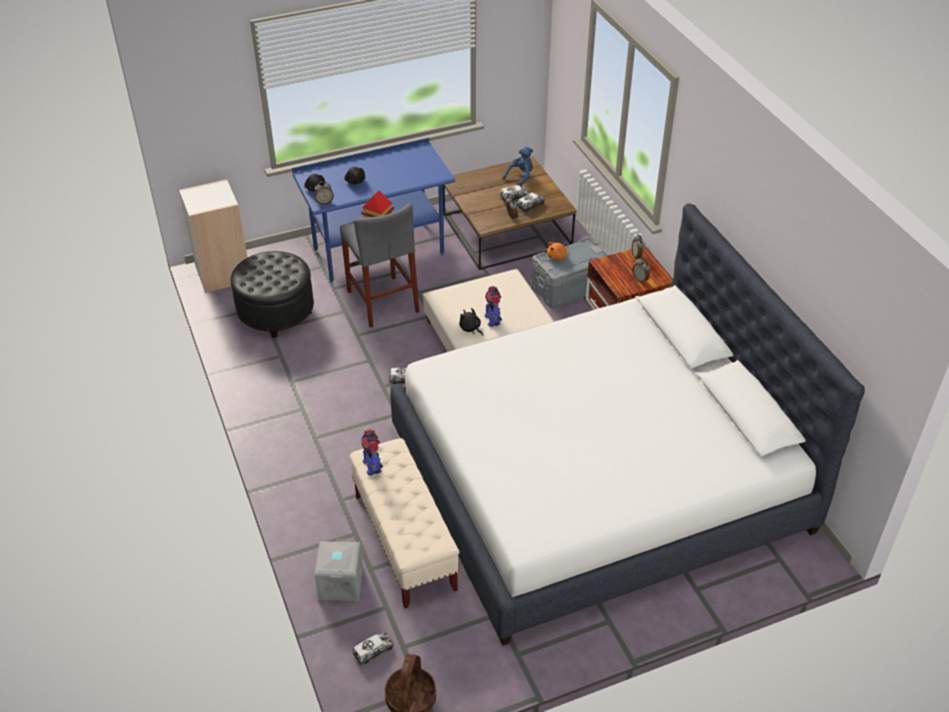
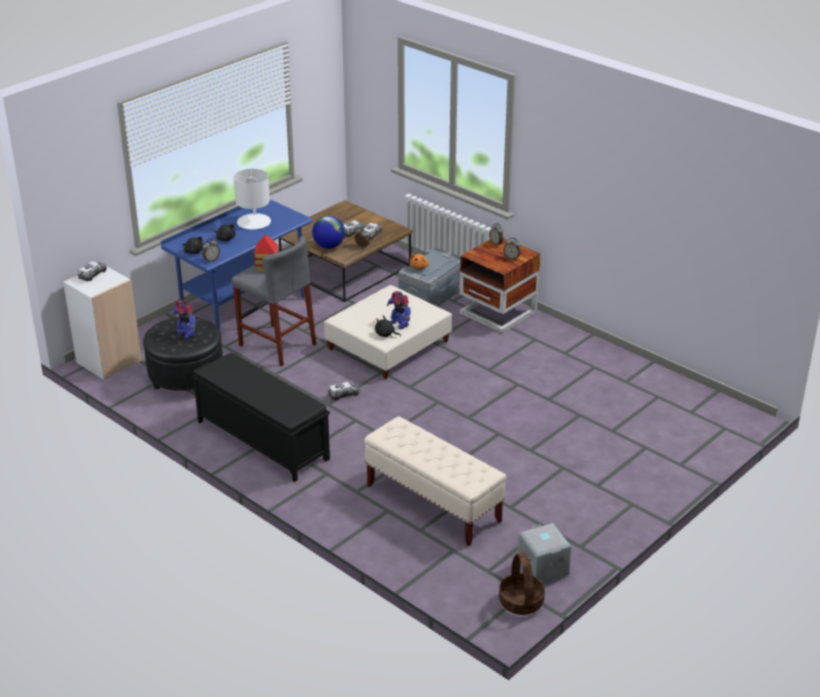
camera: 25 degrees left, 10 degrees down
grey storage box [314,539,363,601] -> grey storage box moved to [518,523,571,584]
toy truck [352,632,394,664] -> toy truck moved to [78,261,107,281]
toy robot [361,429,383,475] -> toy robot moved to [172,300,196,339]
white bed [390,204,865,646] -> none
blue plush toy [503,147,533,186] -> none
none -> black bench [192,353,330,482]
none -> white table lamp [234,169,271,230]
none -> globe [312,216,345,249]

